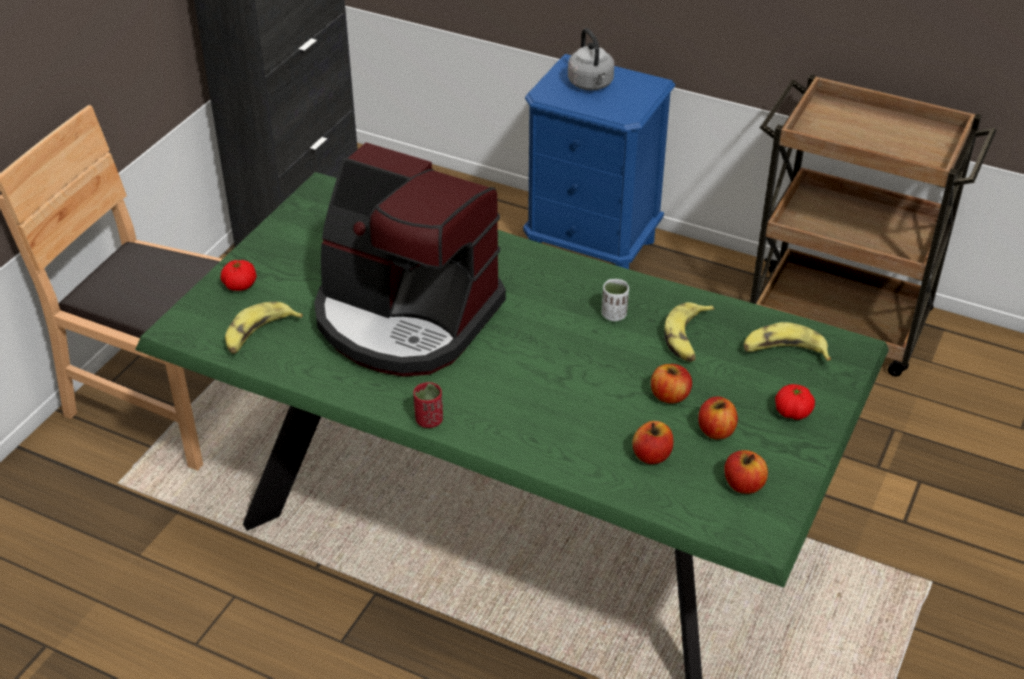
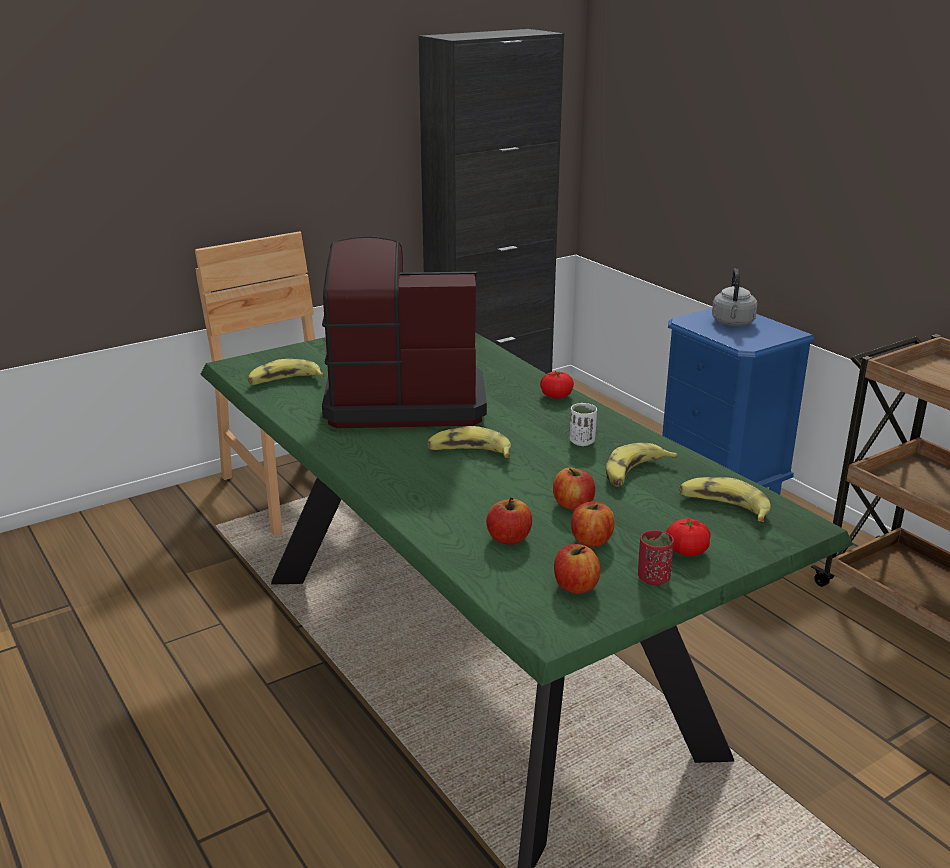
camera: 30 degrees right, 15 degrees down
tomato [221,260,257,291] -> tomato moved to [540,371,574,398]
coffee machine [314,143,506,377] -> coffee machine turned 120 degrees clockwise [322,237,487,428]
red cup [413,382,443,428] -> red cup moved to [638,530,674,585]
none -> banana [427,426,511,458]

